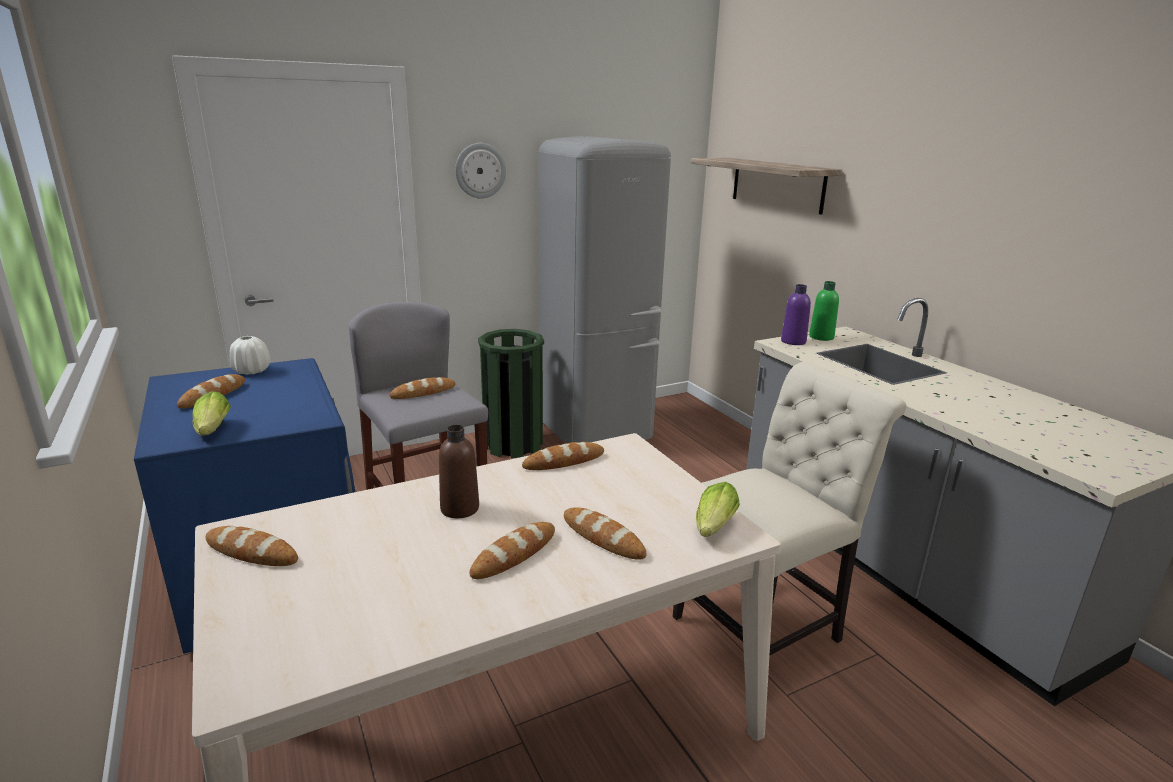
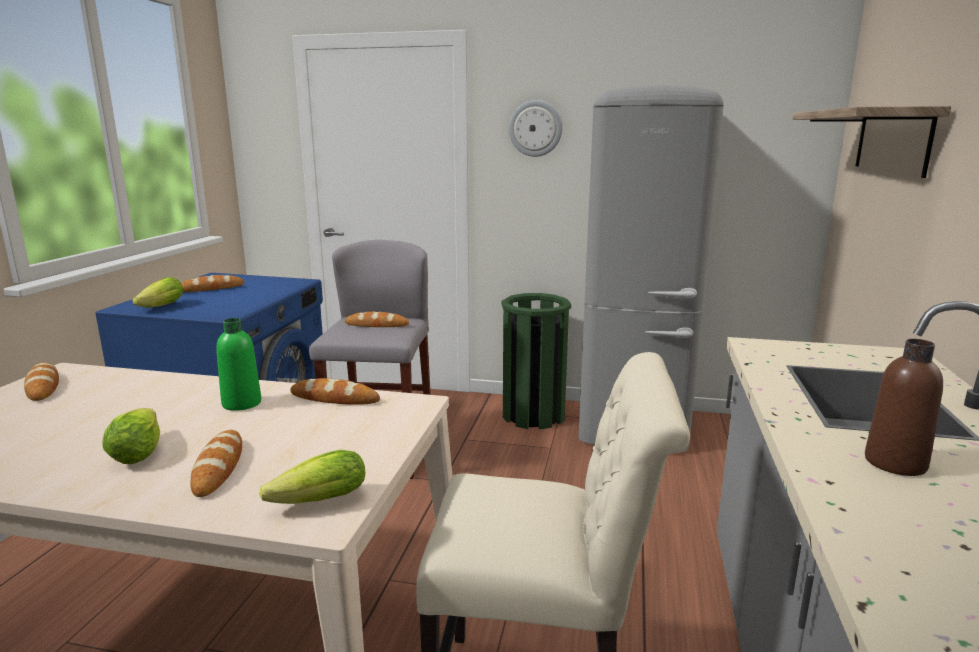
camera: 40 degrees right, 5 degrees down
white vase [230,336,270,375] -> none
brown bottle [439,425,479,518] -> brown bottle moved to [865,339,943,476]
bread [469,522,555,579] -> lettuce [102,408,160,464]
purple bottle [781,284,811,345] -> none
green bottle [809,281,839,341] -> green bottle moved to [216,318,261,411]

